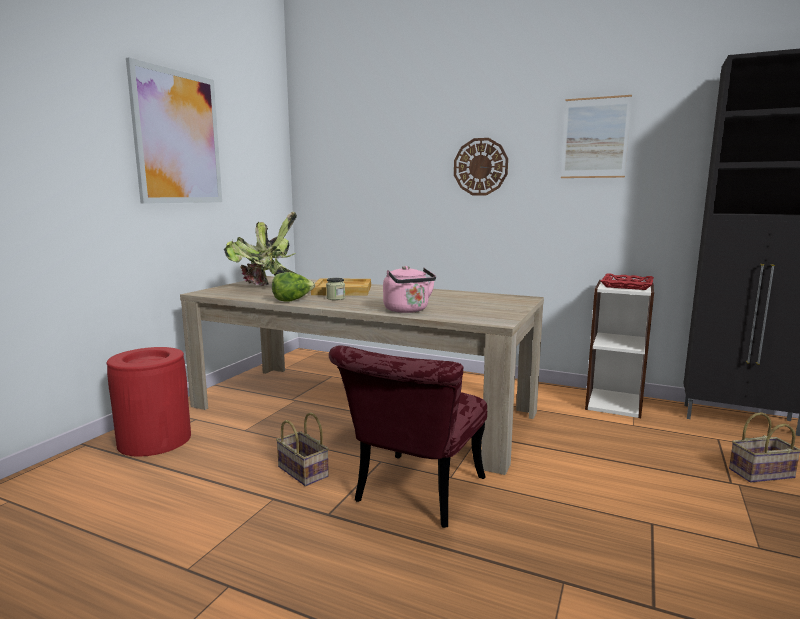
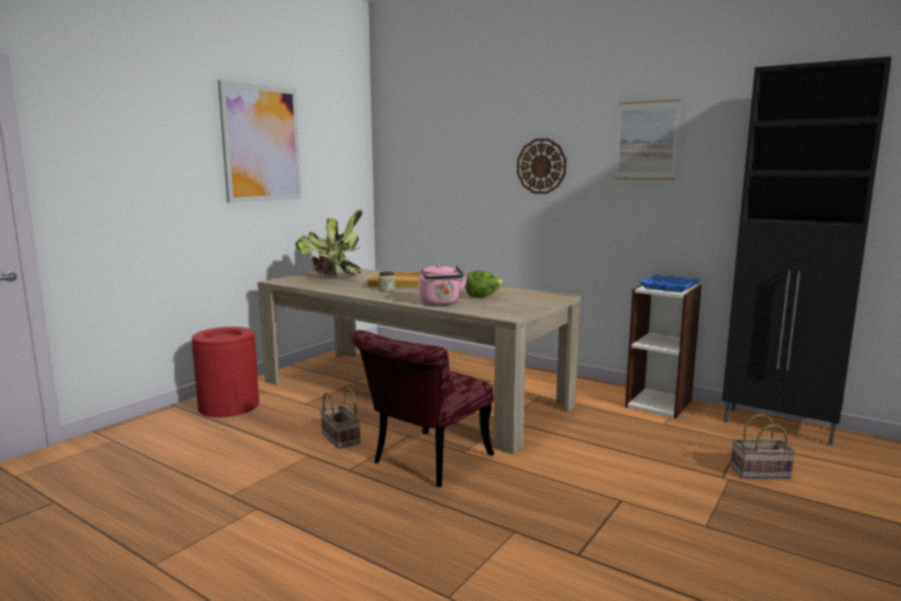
camera: 10 degrees right, 0 degrees up
lettuce [272,272,315,302] -> lettuce moved to [465,270,504,298]
red tray [601,273,654,290] -> blue tray [639,274,700,292]

